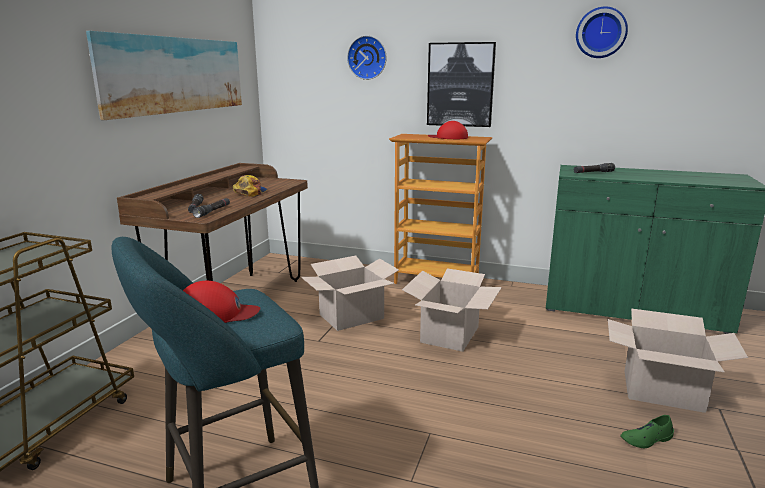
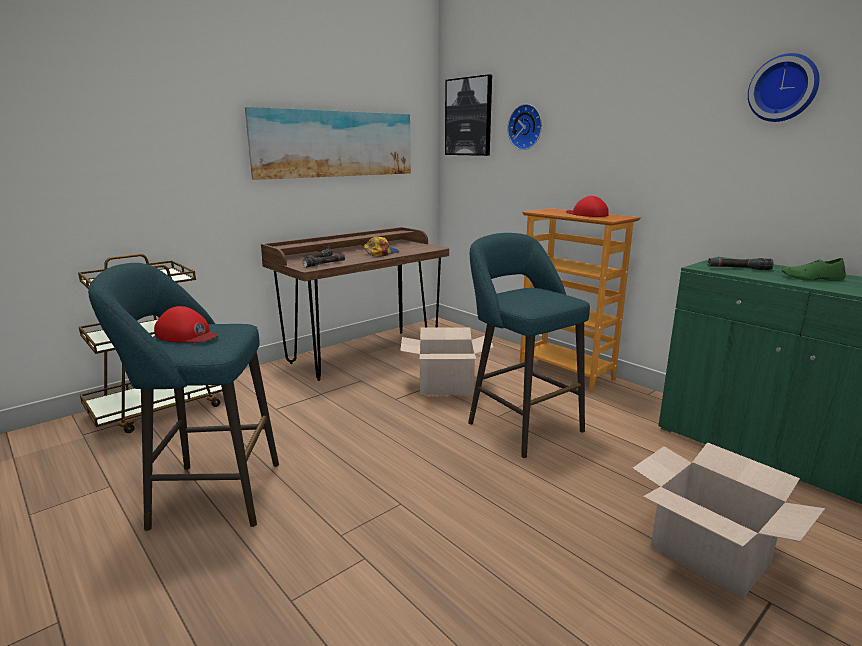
camera: 30 degrees right, 0 degrees up
cardboard box [402,268,502,352] -> turquoise stool [468,233,590,458]
picture [427,42,496,127] -> picture moved to [445,74,492,156]
green shoe [620,415,674,448] -> green shoe moved to [782,258,846,281]

